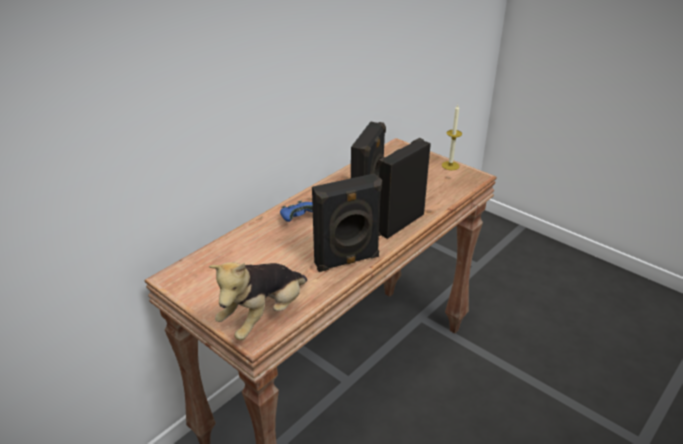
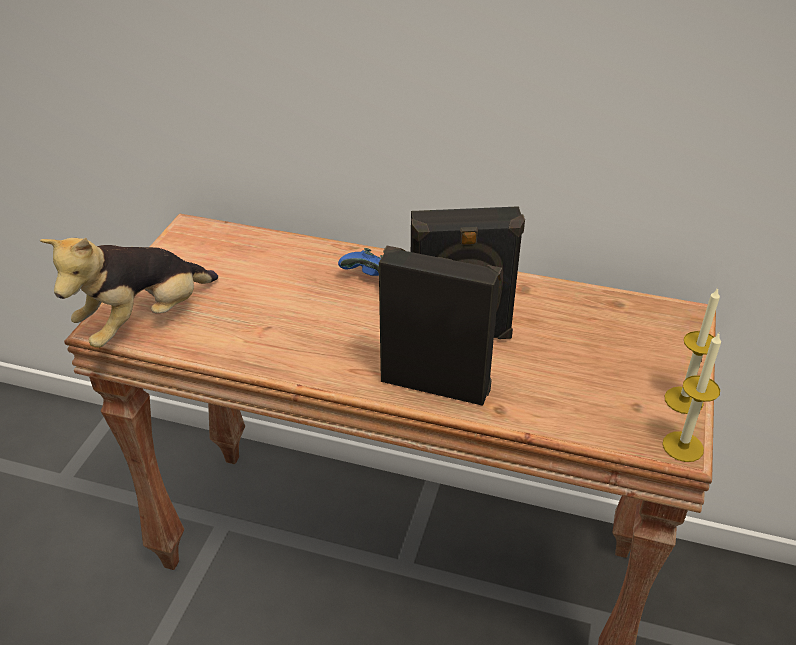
camera: 65 degrees right, 5 degrees up
plush toy [209,262,307,340] -> plush toy turned 60 degrees counterclockwise [40,238,218,348]
black speaker [312,173,382,272] -> none
none -> candle [662,333,721,462]

